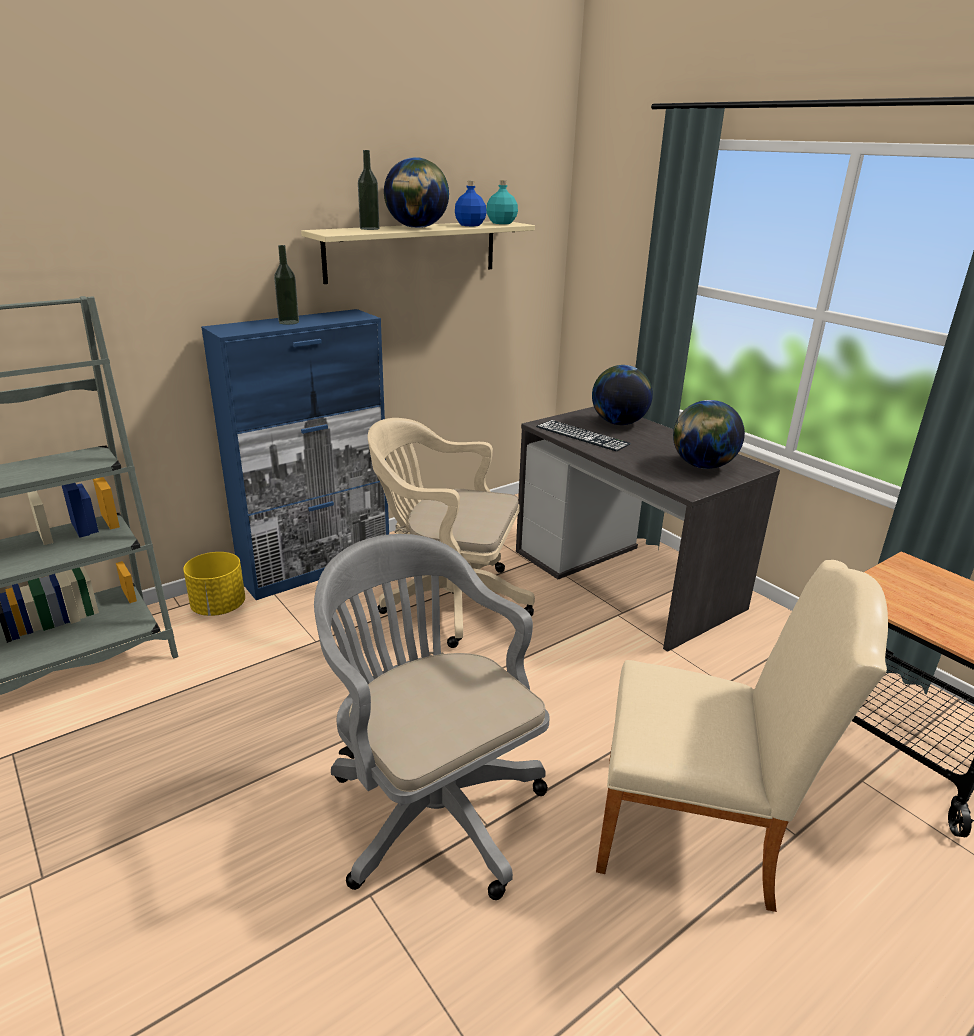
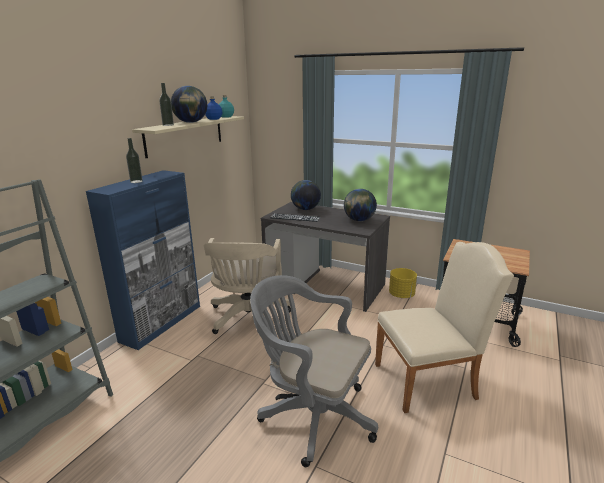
camera: 25 degrees left, 5 degrees down
yellow planter [183,552,245,616] -> yellow planter moved to [389,268,417,298]
beige office chair [368,418,535,648] -> beige office chair turned 75 degrees counterclockwise [204,238,291,334]

